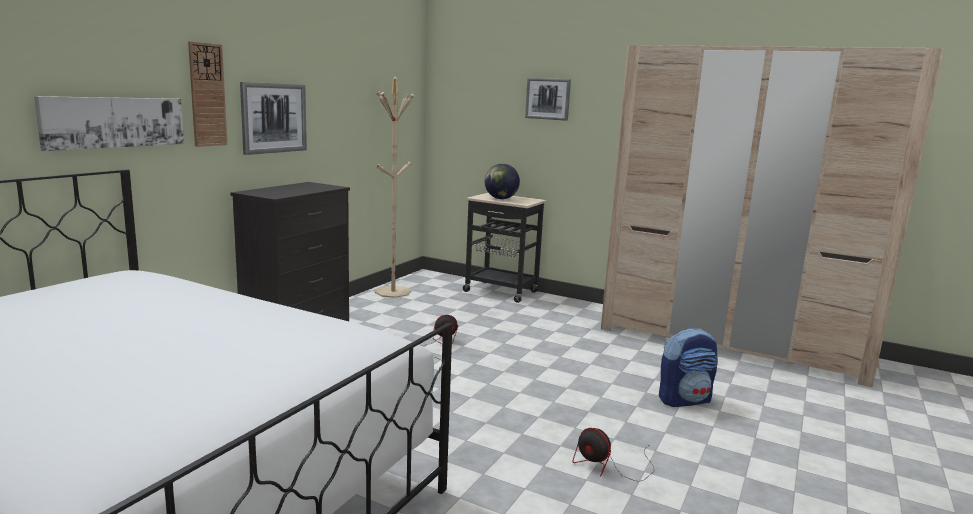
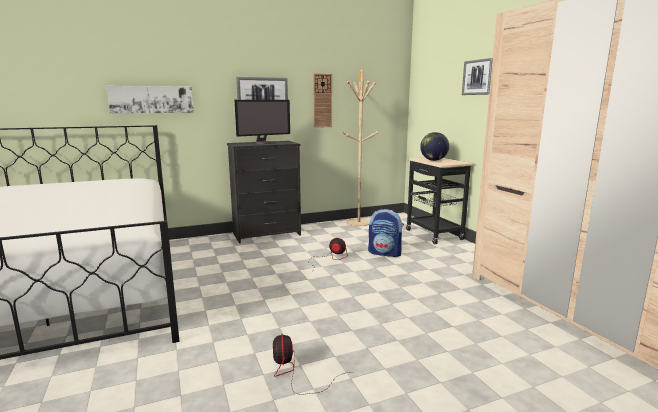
camera: 40 degrees right, 0 degrees up
wall clock [188,41,227,147] -> wall clock moved to [313,74,332,128]
backpack [659,328,718,407] -> backpack moved to [368,209,404,257]
none -> monitor [234,100,290,144]

